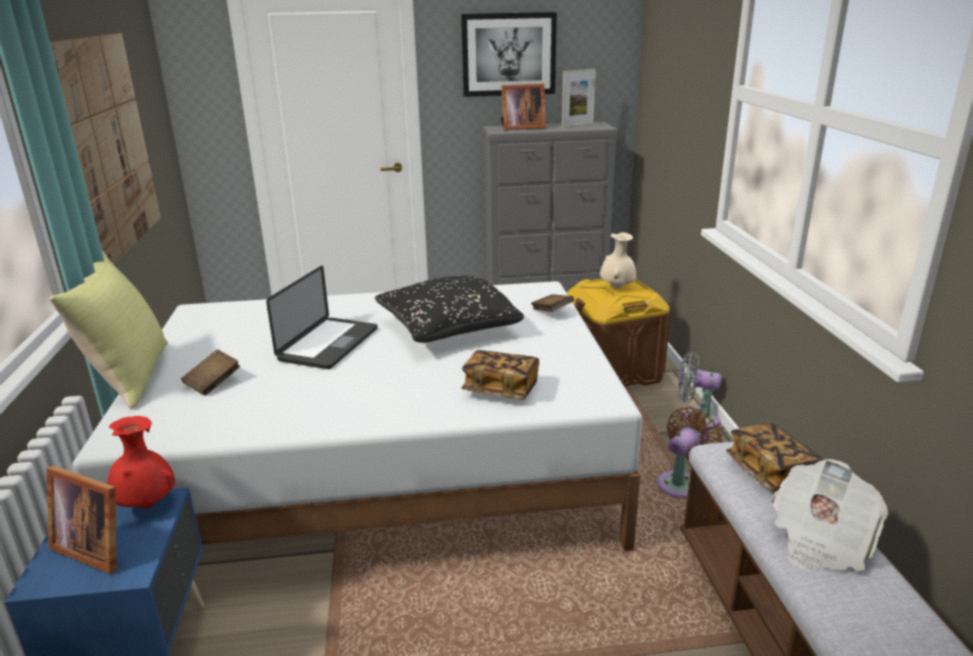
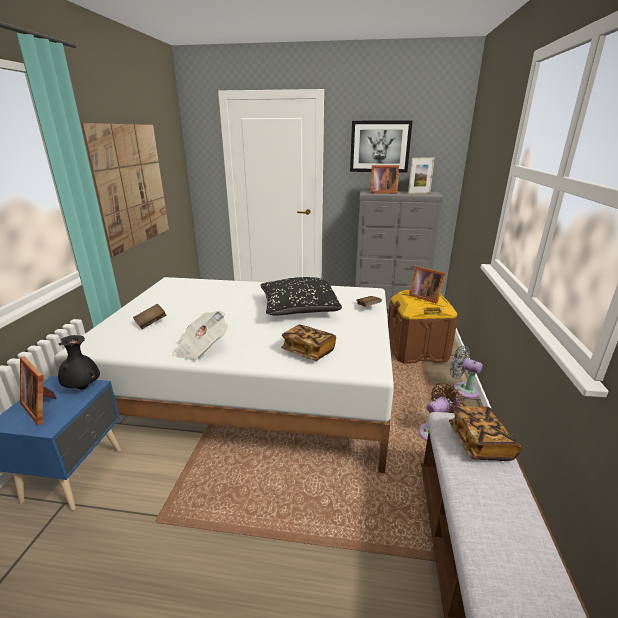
camera: 15 degrees right, 0 degrees up
yellow pillow [50,250,168,409] -> none
red vase [107,416,175,508] -> black vase [58,335,100,390]
laptop [266,266,377,369] -> none
beige vase [600,232,636,289] -> picture frame [409,266,446,304]
newspaper [772,459,888,571] -> newspaper moved to [172,311,228,360]

